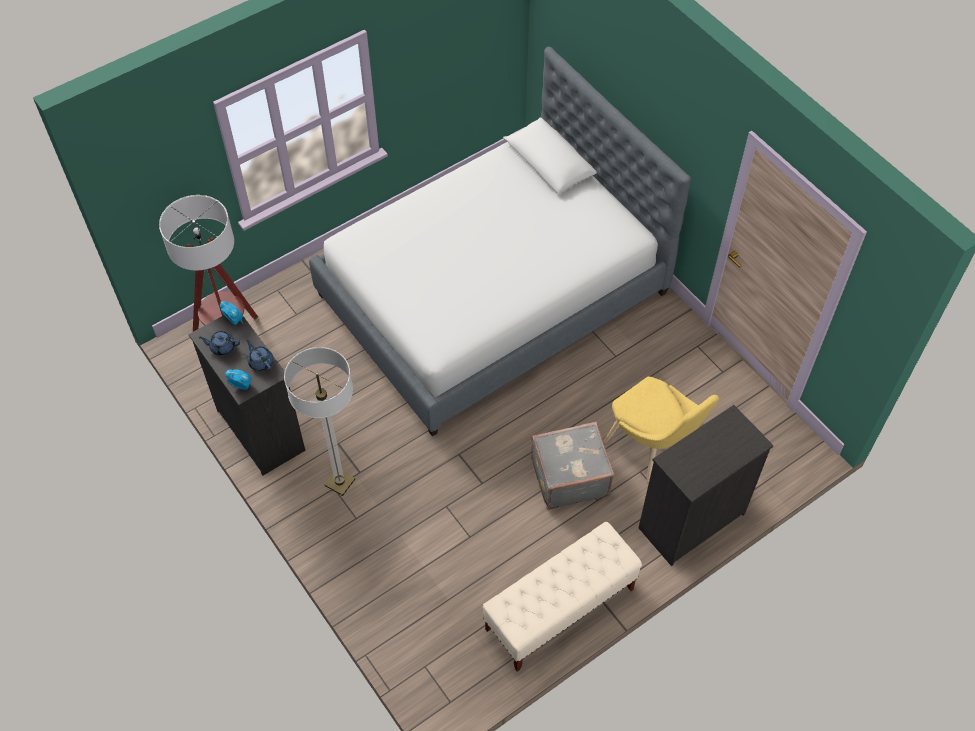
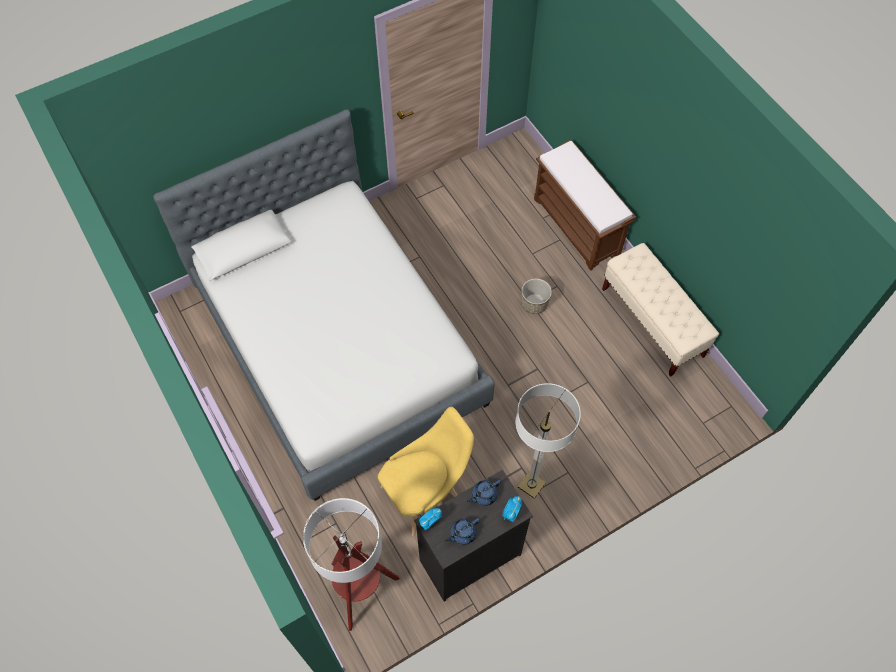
camera: 85 degrees left, 5 degrees up
blue teapot [199,331,240,356] -> blue teapot turned 45 degrees clockwise [445,518,480,545]
grey suitcase [531,422,614,510] -> planter [521,278,552,314]
yellow chair [604,376,719,482] -> yellow chair moved to [378,407,474,536]
black dresser [639,405,774,566] -> brown bench [534,140,636,271]

